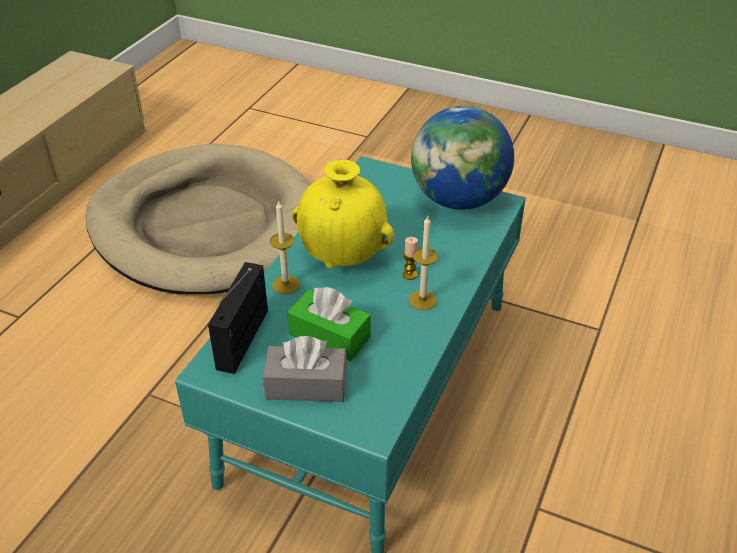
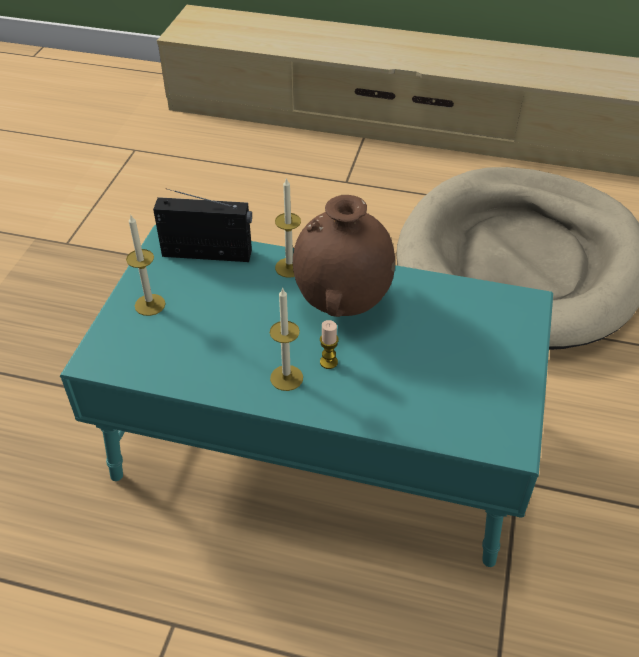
camera: 80 degrees right, 5 degrees up
grey tissue box [263,336,347,402] -> candle [126,215,166,316]
green tissue box [287,287,371,361] -> none
yellow vase [292,159,394,269] -> brown vase [293,195,395,317]
globe [411,106,514,210] -> none

